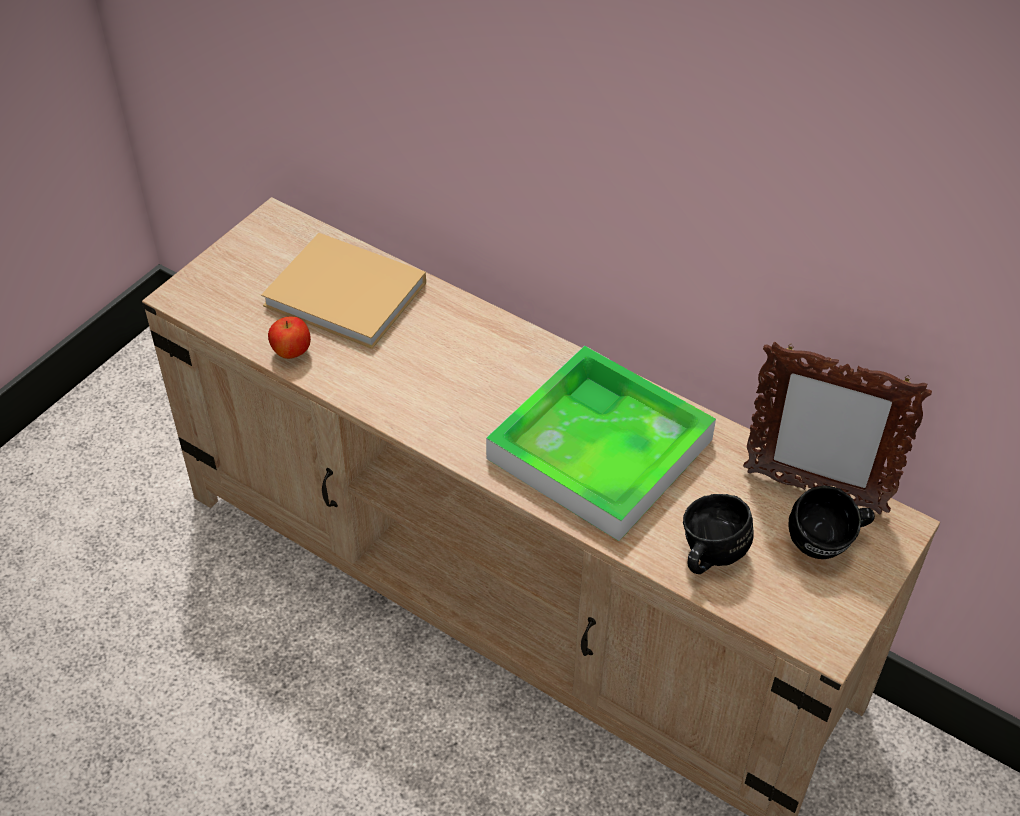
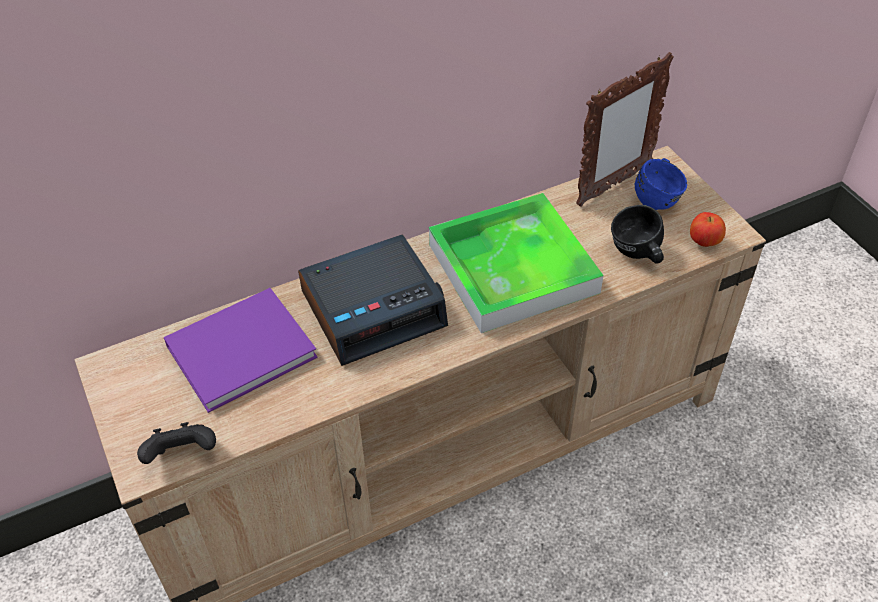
camera: 60 degrees left, 0 degrees up
beige book [261,233,426,349] -> purple book [164,288,318,413]
apple [268,317,311,359] -> apple moved to [690,212,726,247]
black mug [789,486,875,559] -> blue mug [635,158,687,210]
none -> black game controller [137,422,216,464]
none -> alarm clock [298,234,448,366]

